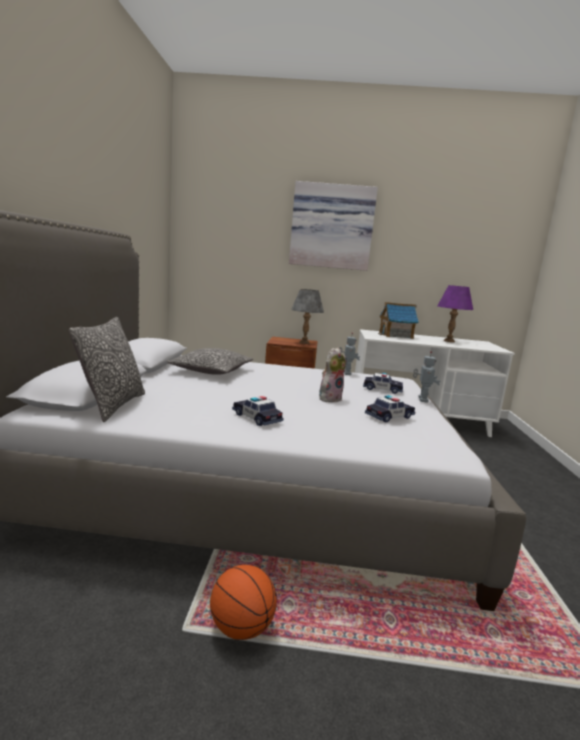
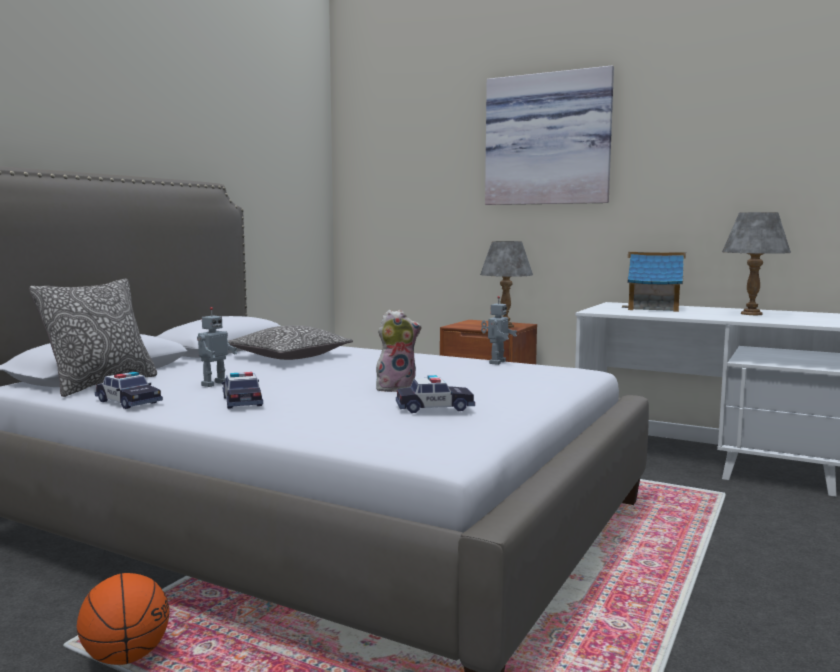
camera: 25 degrees right, 5 degrees down
toy car [363,373,403,394] -> toy car moved to [95,372,163,409]
toy robot [413,351,440,403] -> toy robot moved to [197,307,237,387]
purple table lamp [437,285,473,342] -> grey table lamp [722,212,791,315]

